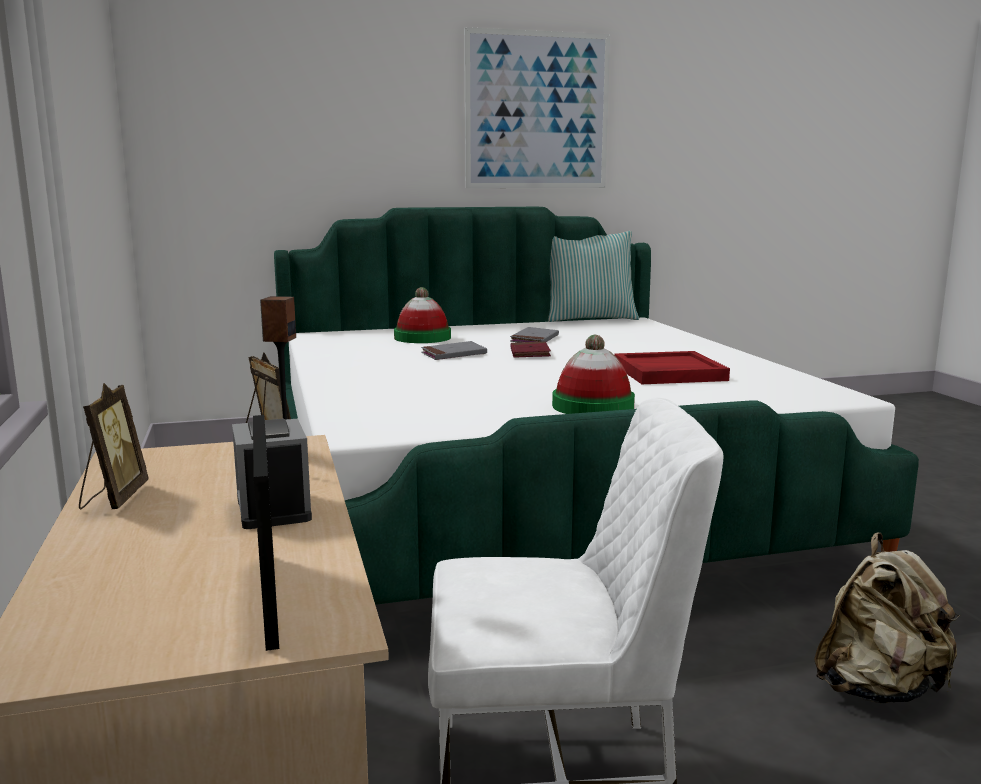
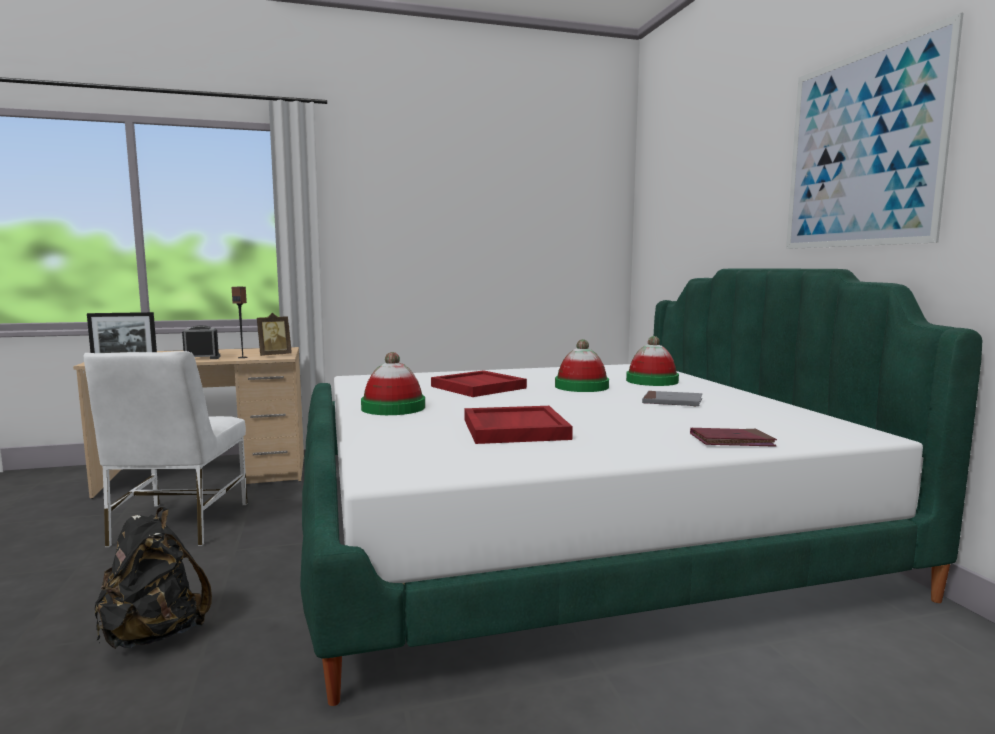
camera: 90 degrees right, 5 degrees down
picture frame [79,383,149,510] -> none
grey book [421,341,487,360] -> hat [555,339,609,392]
red book [510,342,551,358] -> red book moved to [690,428,777,447]
pillow [548,231,639,322] -> none
beige backpack [814,532,960,704] -> black backpack [95,507,212,649]
none -> red tray [431,370,527,397]

